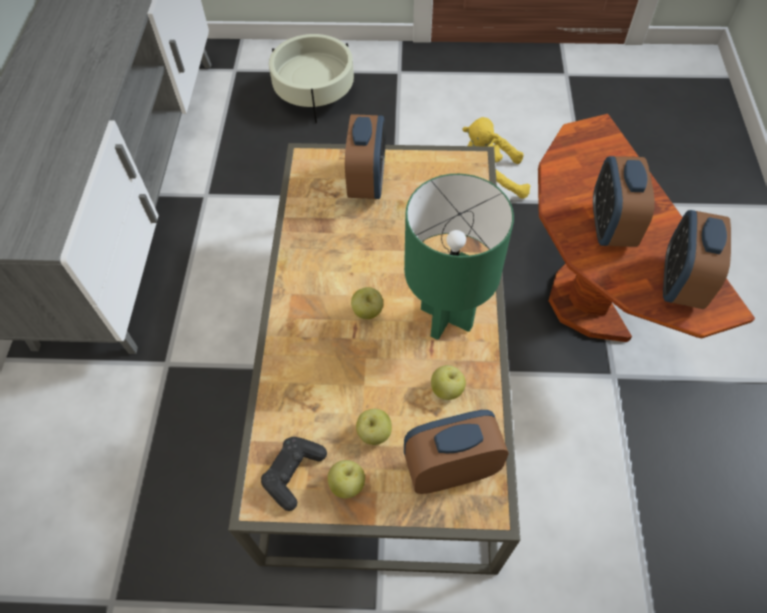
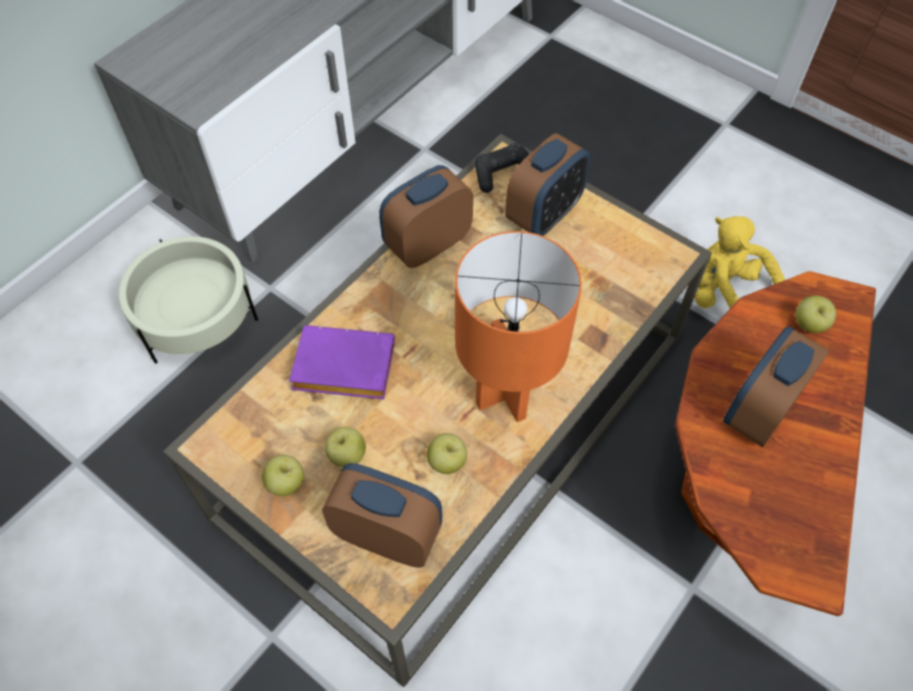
camera: 35 degrees right, 0 degrees up
black game controller [261,437,327,511] -> black game controller moved to [475,143,529,193]
beige planter [269,34,354,123] -> beige planter moved to [119,236,258,364]
apple [351,287,383,319] -> apple moved to [796,296,836,333]
green table lamp [404,174,514,340] -> orange table lamp [455,231,582,422]
alarm clock [663,210,731,309] -> alarm clock moved to [379,165,473,268]
none -> purple book [289,325,395,399]

